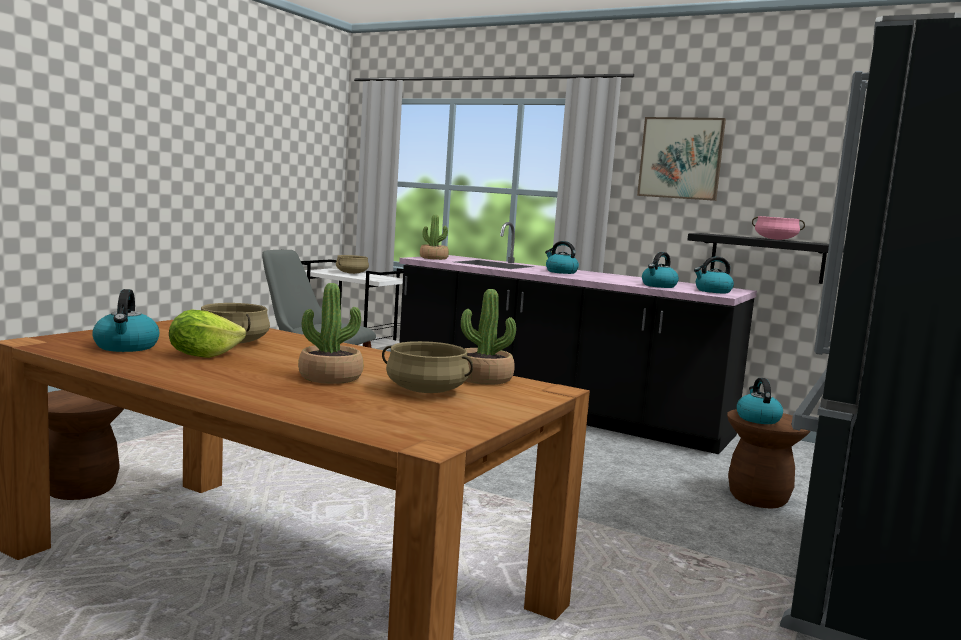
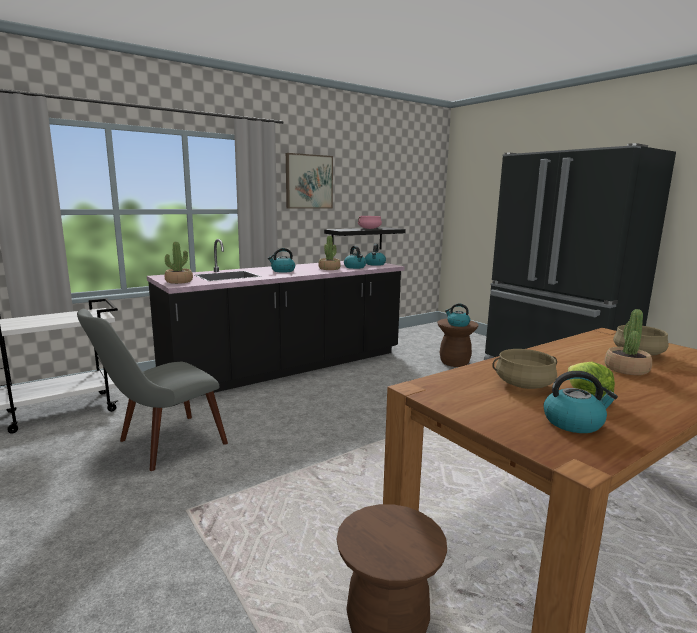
camera: 65 degrees left, 5 degrees up
beige cooking pot [336,255,369,274] -> none
potted plant [461,289,516,385] -> potted plant moved to [318,235,341,270]

